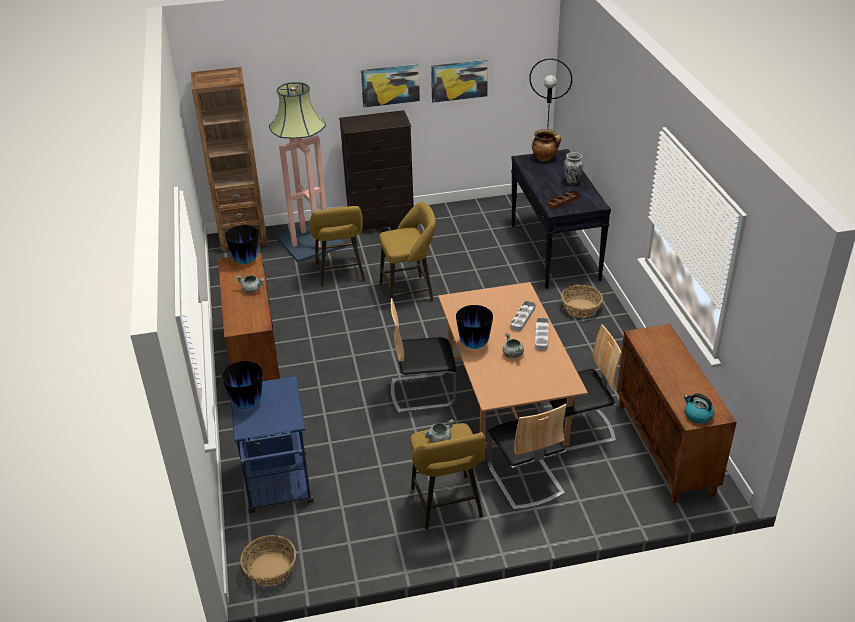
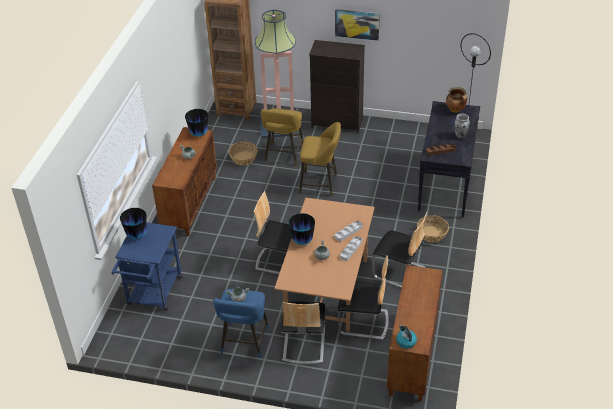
camera: 25 degrees right, 5 degrees up
basket [240,535,296,586] -> basket moved to [229,142,258,165]
yellow stool [410,423,485,530] -> blue stool [213,289,269,358]
picture [431,60,488,103] -> none
none -> chair [373,212,427,288]

